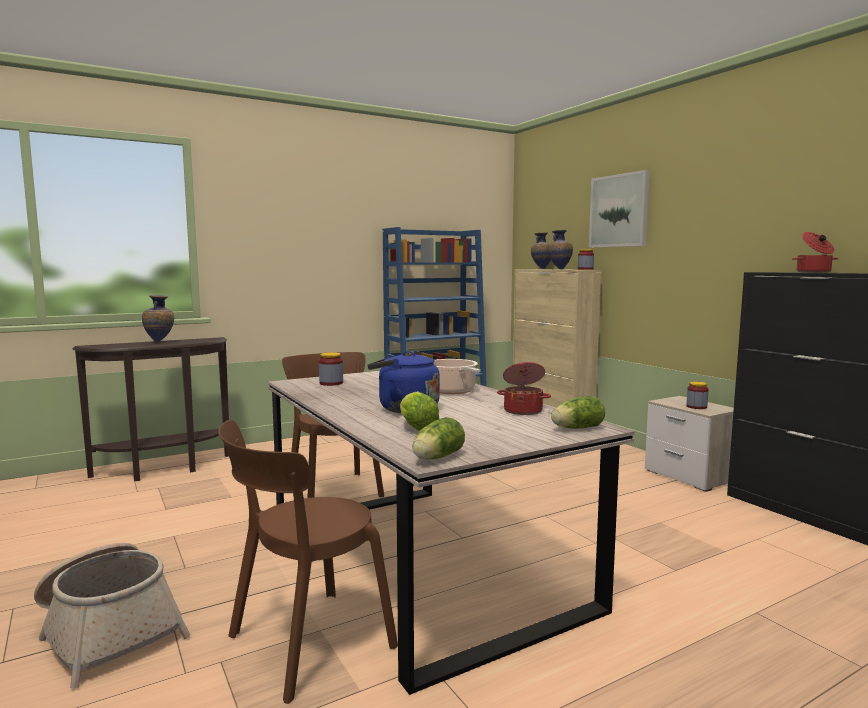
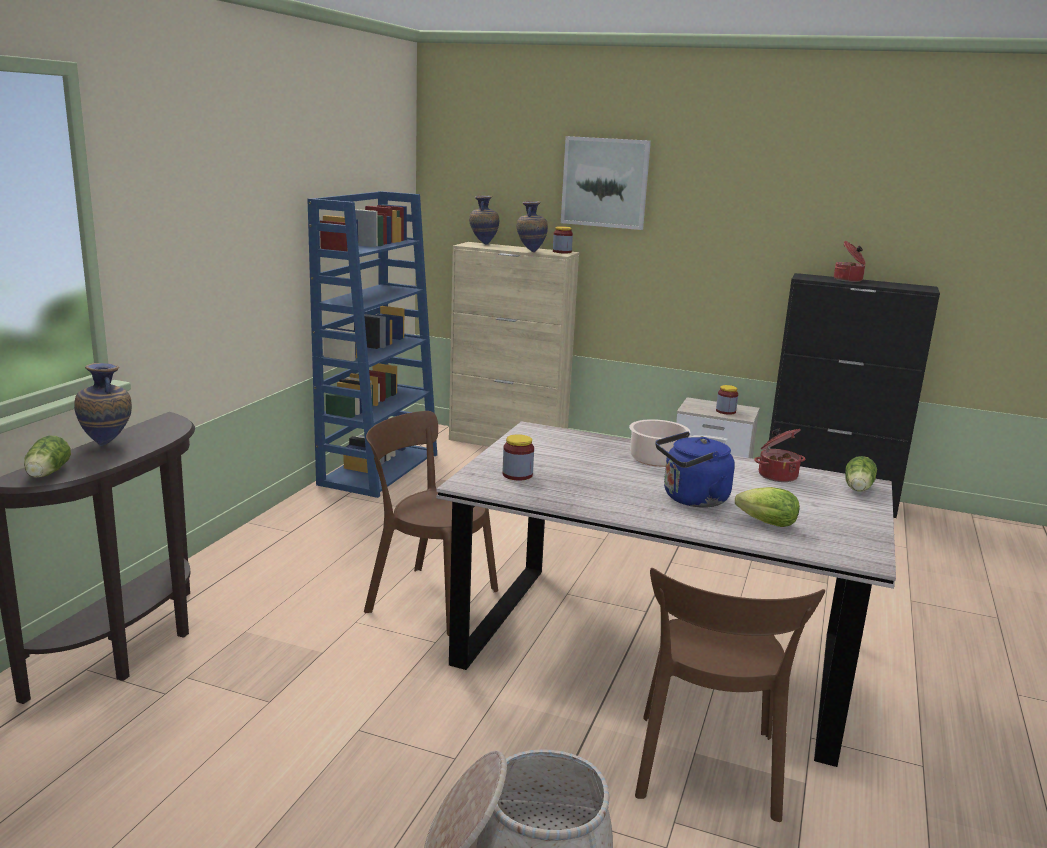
camera: 40 degrees left, 10 degrees up
lettuce [412,417,465,459] -> lettuce moved to [24,436,71,478]

